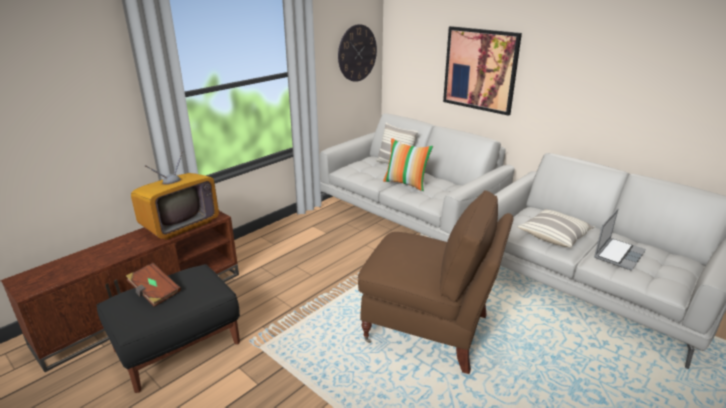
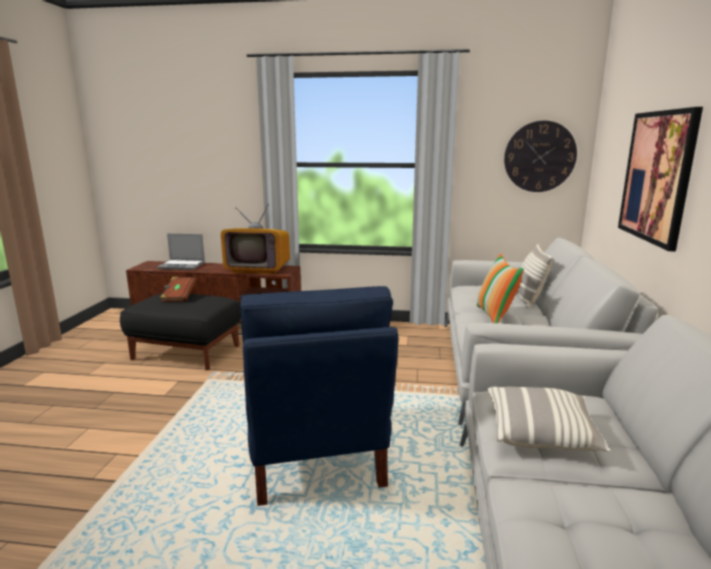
camera: 55 degrees right, 10 degrees down
brown armchair [358,190,514,374] -> blue armchair [241,286,398,506]
laptop [594,209,646,271] -> laptop moved to [157,233,205,270]

